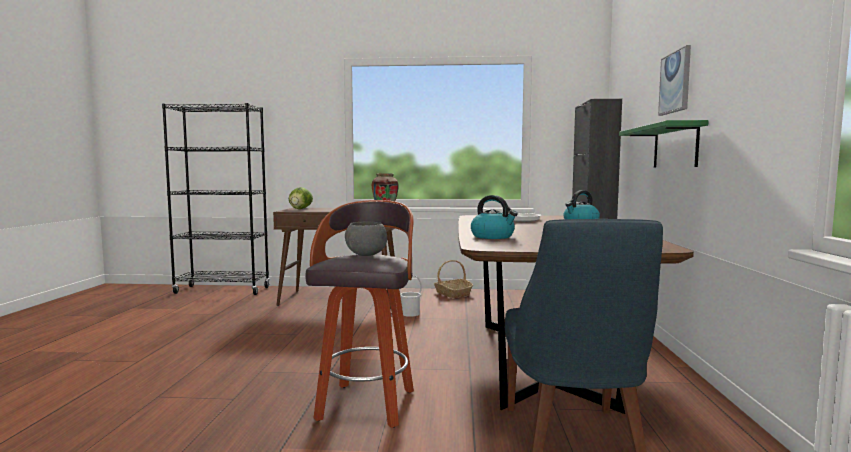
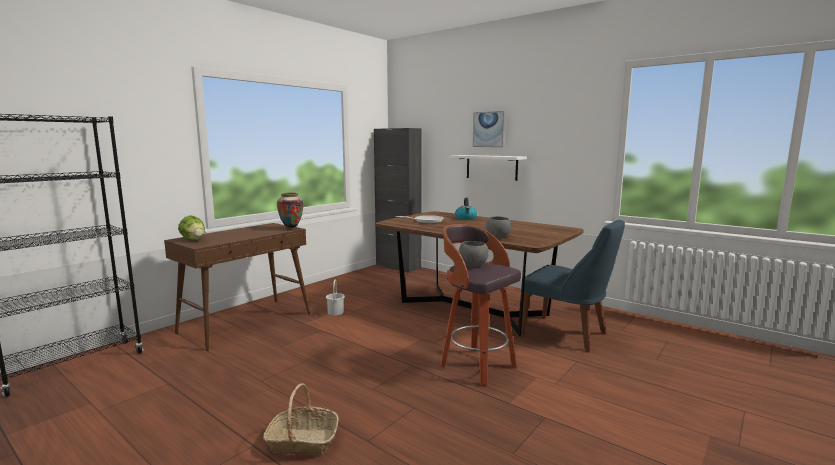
camera: 55 degrees left, 5 degrees up
basket [434,260,473,298] -> basket moved to [263,383,339,455]
kettle [471,195,518,239] -> grey bowl [486,216,511,238]
green shelf [619,120,709,168] -> white shelf [449,155,527,181]

